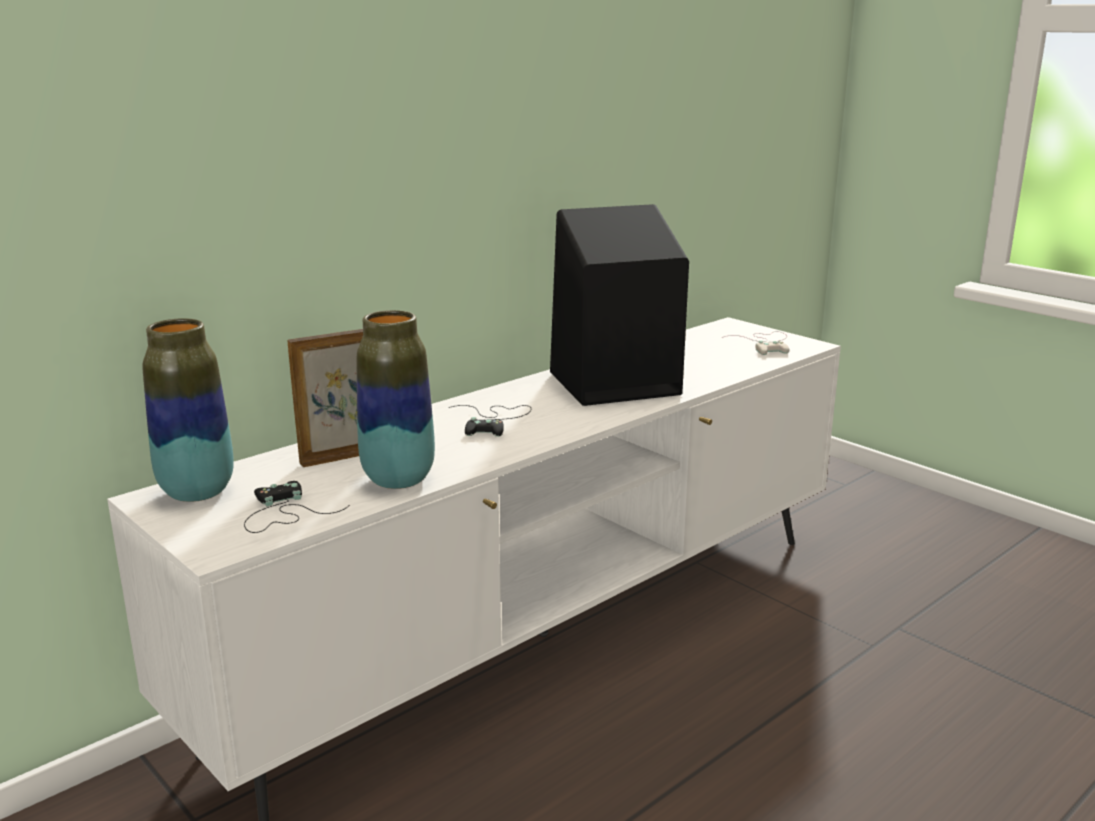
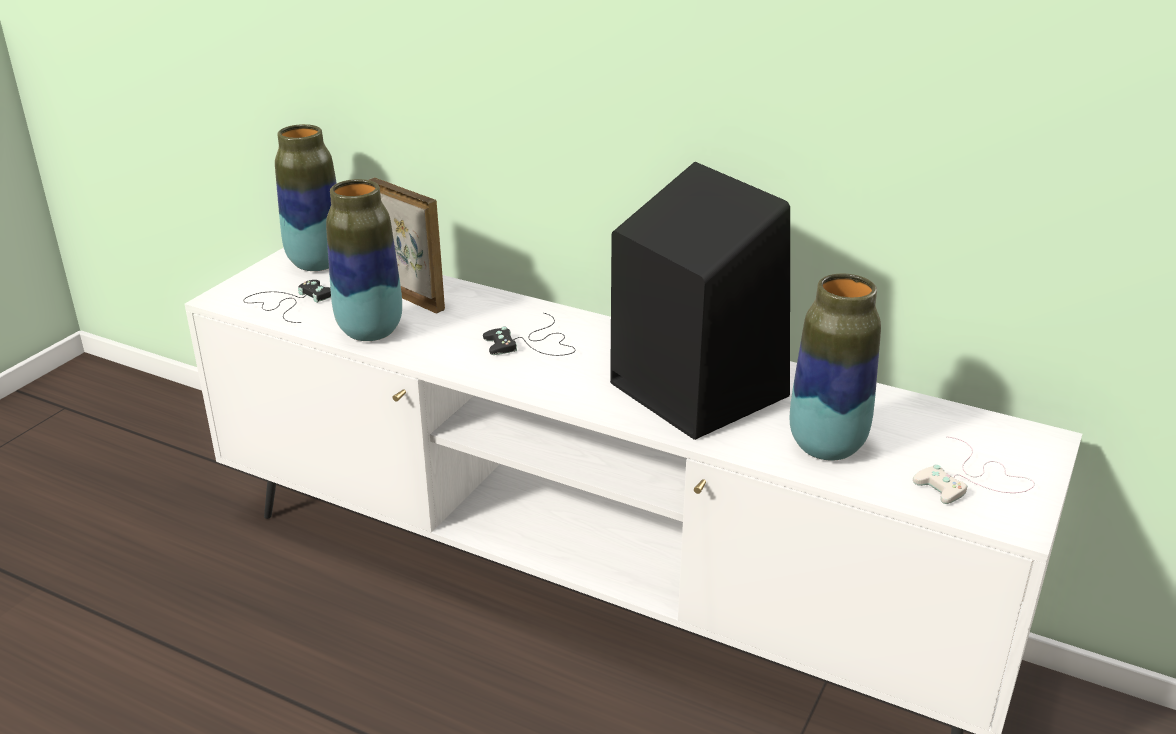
camera: 70 degrees right, 10 degrees up
none -> vase [790,274,881,461]

